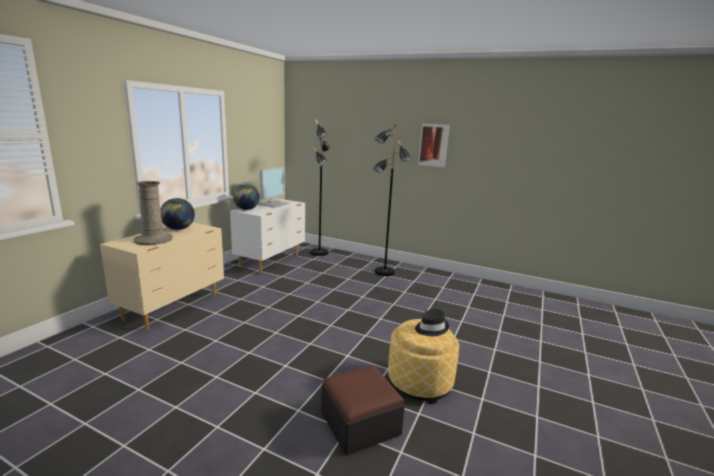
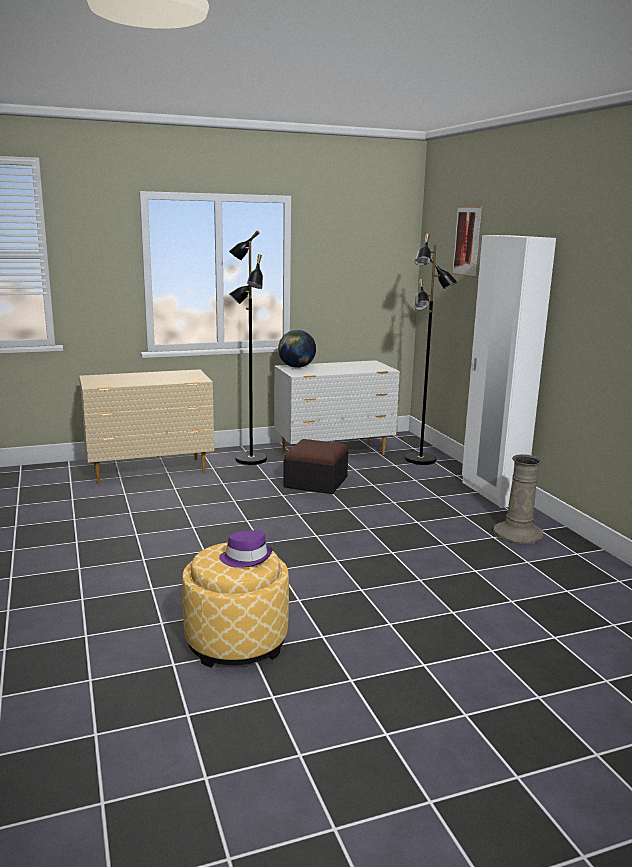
camera: 45 degrees right, 0 degrees up
beige vase [134,181,173,245] -> beige vase moved to [493,454,543,544]
globe [160,198,195,230] -> none
monitor [258,167,290,208] -> none
ottoman [321,365,405,455] -> ottoman moved to [283,439,348,494]
black floor lamp [373,124,412,276] -> black floor lamp moved to [229,230,267,465]
black hat [415,309,449,336] -> purple hat [219,530,272,568]
picture [418,123,450,168] -> picture moved to [452,206,482,277]
none -> white wardrobe [462,235,556,508]

